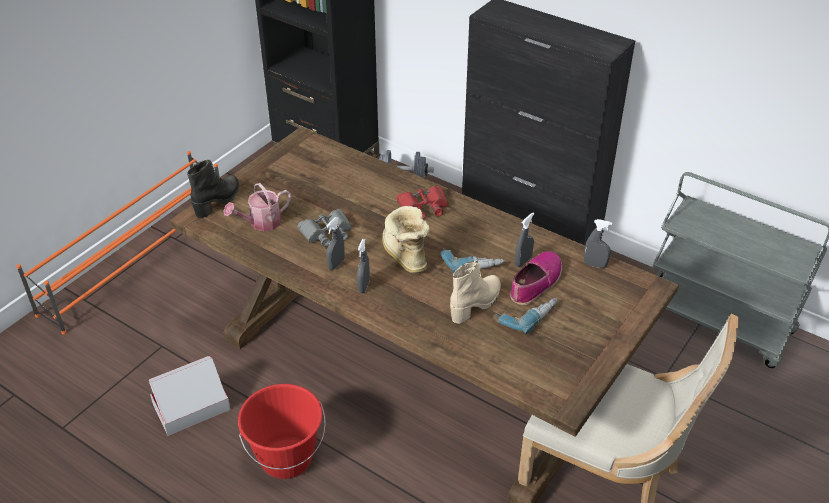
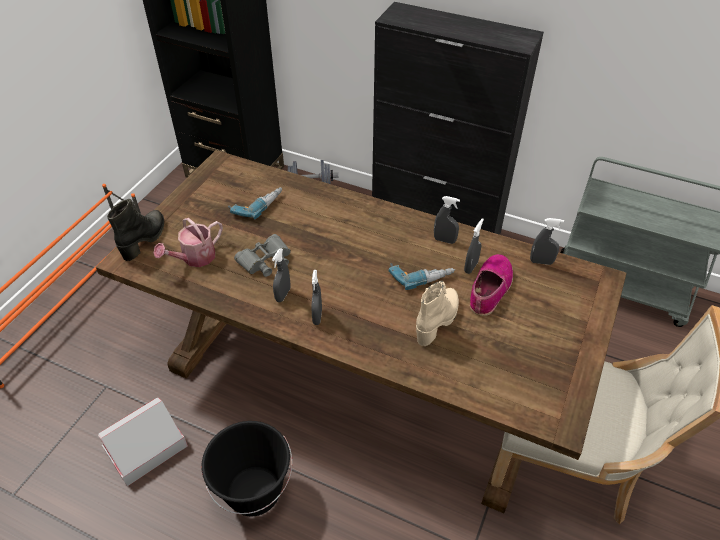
camera: 10 degrees left, 5 degrees up
red bucket [238,384,326,479] -> black bucket [202,421,292,516]
boot [382,206,429,274] -> none
red binoculars [396,186,448,219] -> none
power drill [496,298,557,334] -> power drill moved to [228,187,282,219]
none -> grey spray bottle [434,196,460,244]

